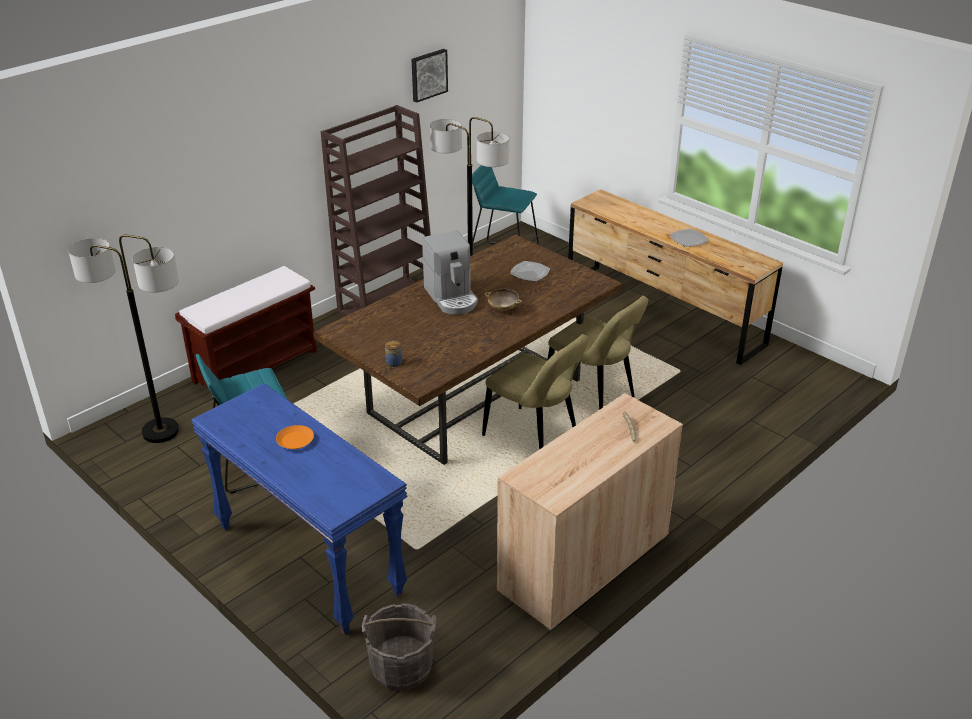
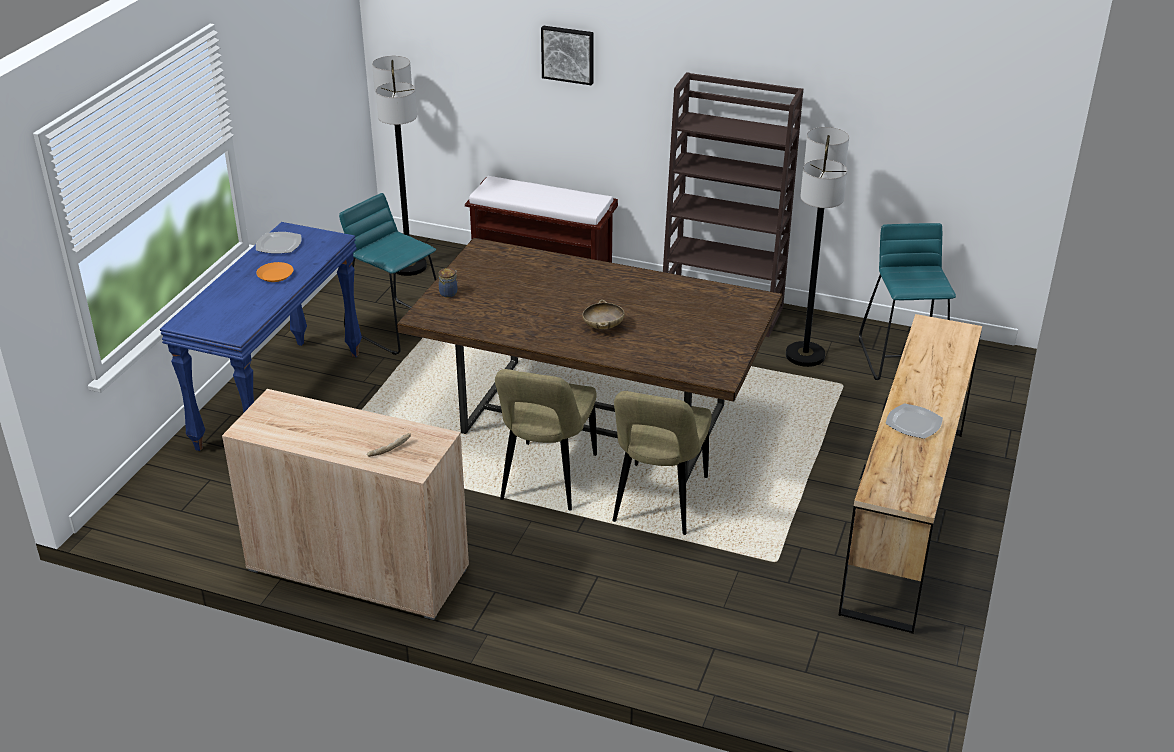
camera: 65 degrees right, 0 degrees up
grey bucket [362,603,436,691] -> none
picture [411,49,448,103] -> picture moved to [541,26,594,85]
coffee machine [422,230,478,314] -> none
plate [510,261,550,281] -> plate moved to [256,232,301,254]

